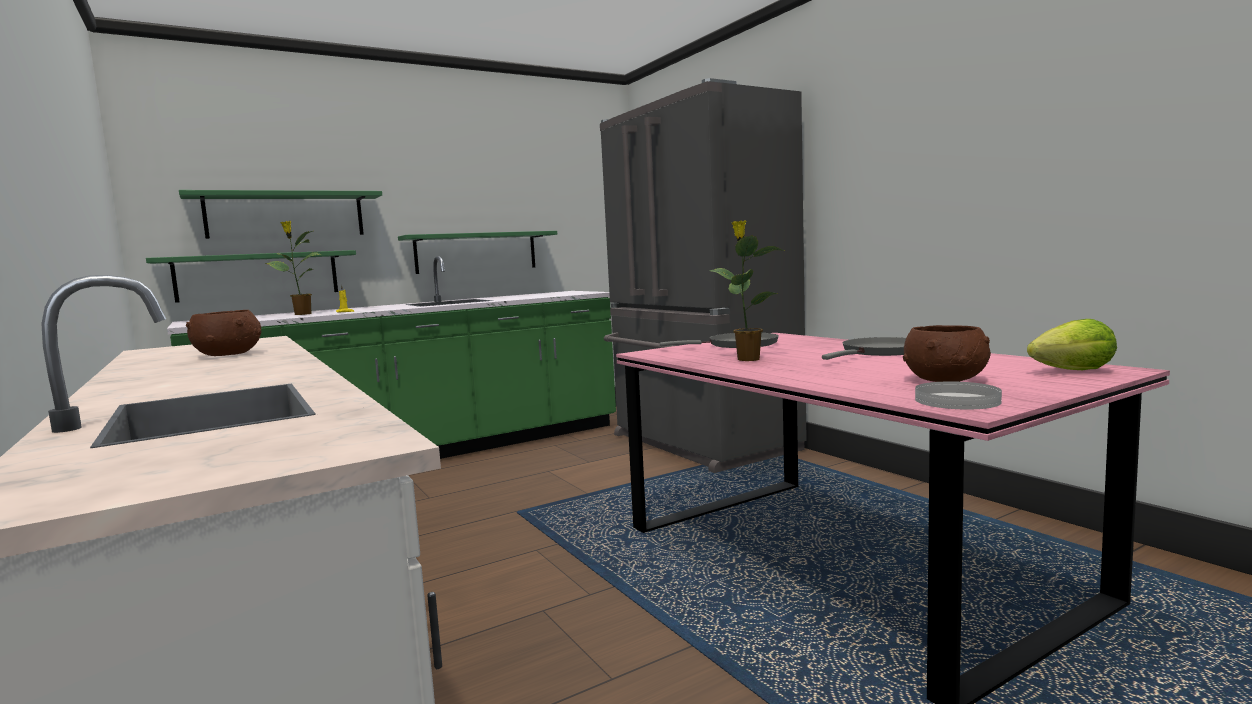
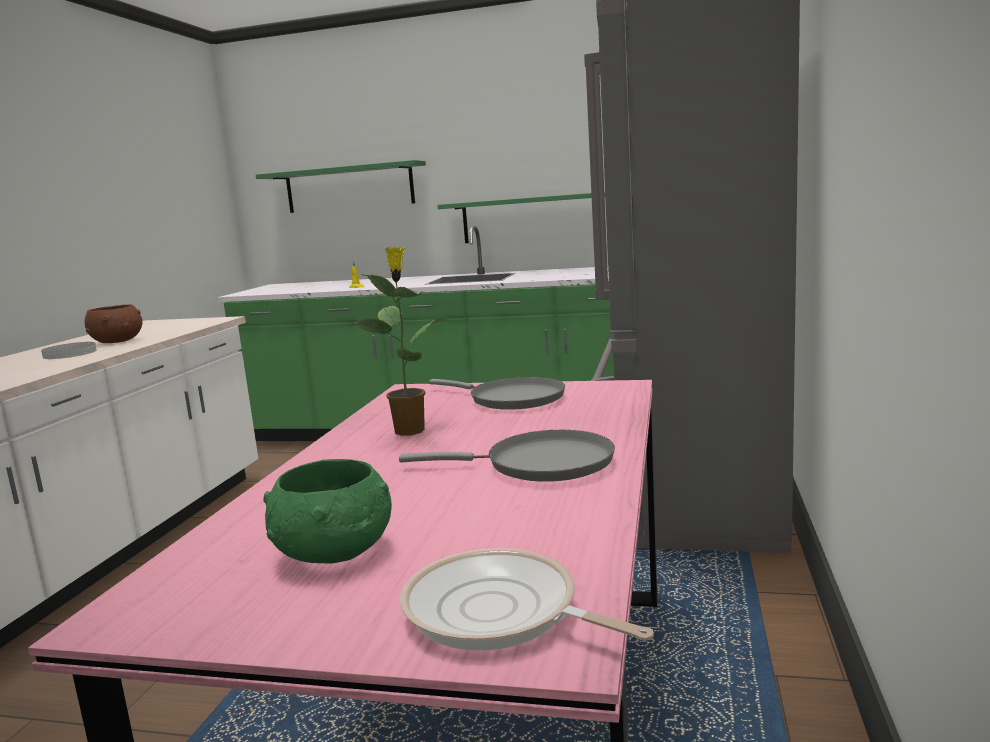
camera: 45 degrees right, 5 degrees up
green shelf [146,250,356,303] -> none
potted plant [265,221,322,315] -> none
brown bowl [903,325,991,382] -> green bowl [263,459,392,563]
white plate [915,381,1002,410] -> white plate moved to [41,342,97,359]
lettuce [1027,319,1117,370] -> frying pan [400,548,654,651]

